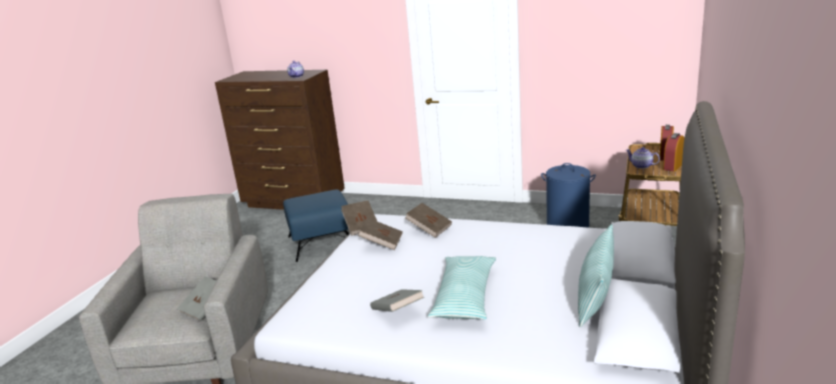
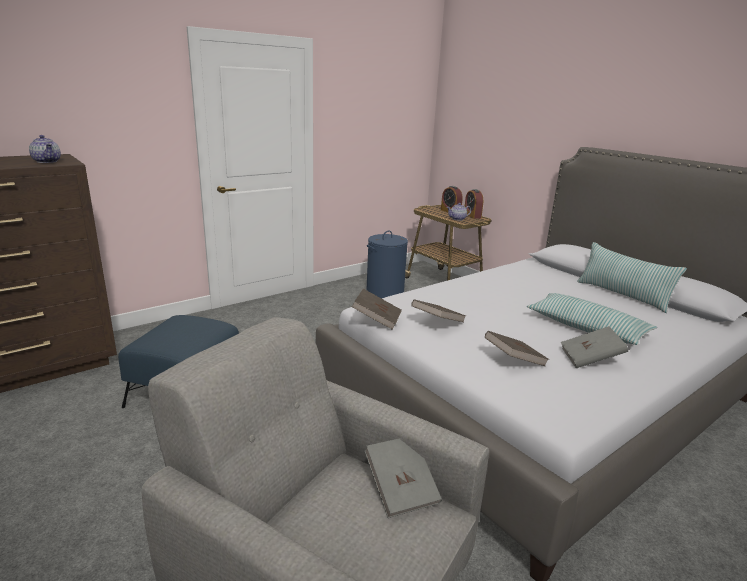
camera: 60 degrees left, 0 degrees up
brown book [405,203,452,238] -> brown book moved to [485,331,549,366]

